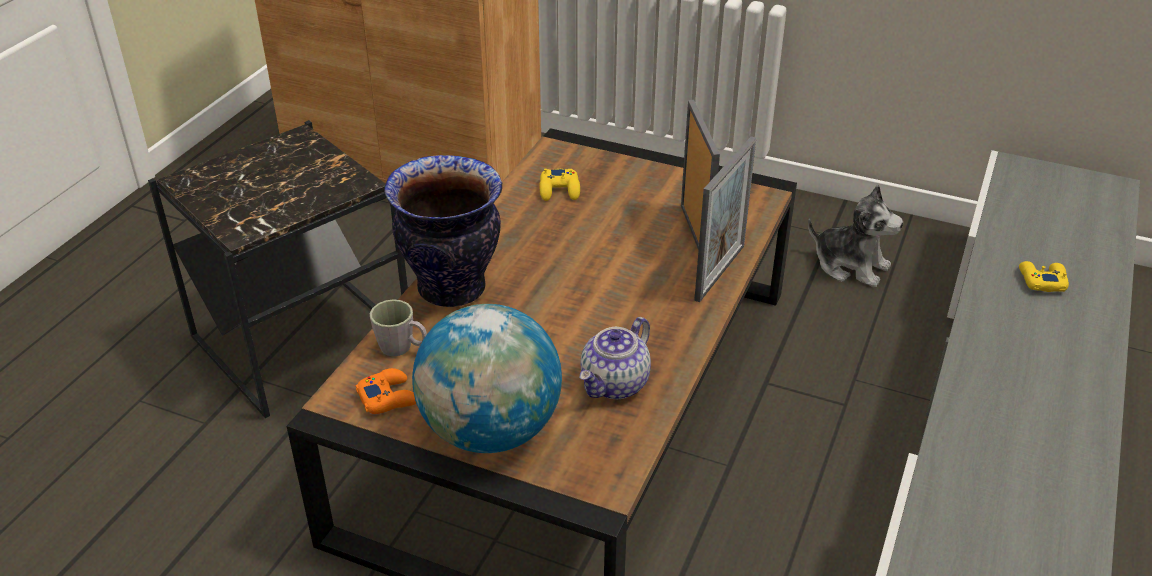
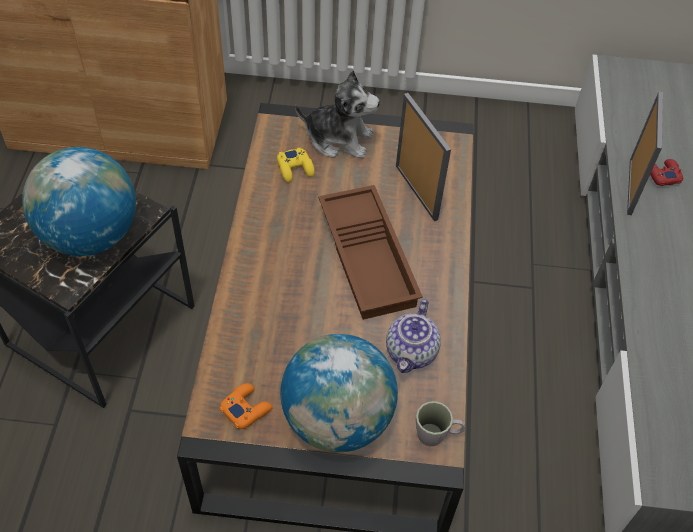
camera: 20 degrees left, 15 degrees up
grey mug [370,299,427,356] -> grey mug moved to [416,401,465,446]
vase [384,155,502,307] -> none
picture frame [694,136,756,302] -> picture frame moved to [627,91,663,215]
plush toy [808,185,903,287] -> plush toy moved to [295,70,380,159]
yellow game controller [1019,261,1069,292] -> red game controller [650,159,683,186]
none -> globe [22,147,136,256]
none -> brown tray [318,185,423,320]

